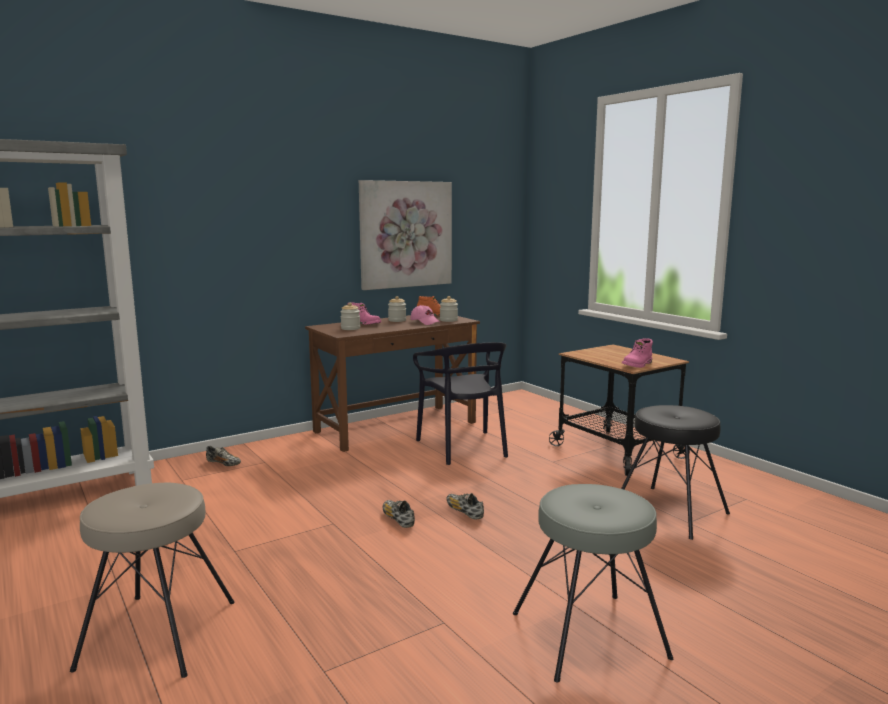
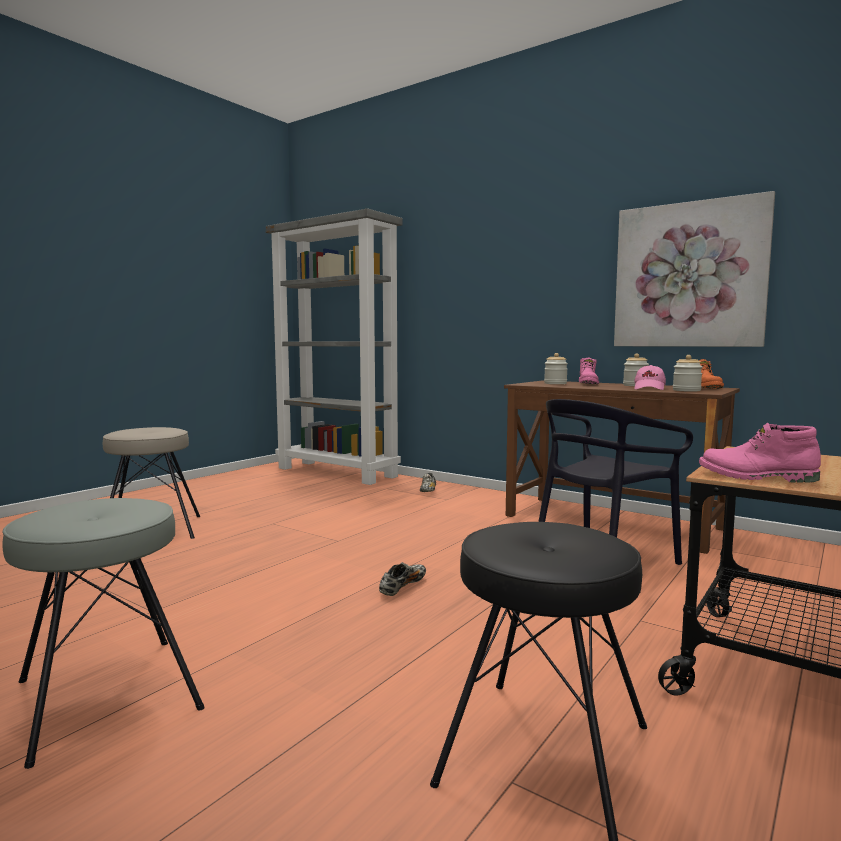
camera: 70 degrees right, 5 degrees down
shoe [383,500,415,528] -> none

